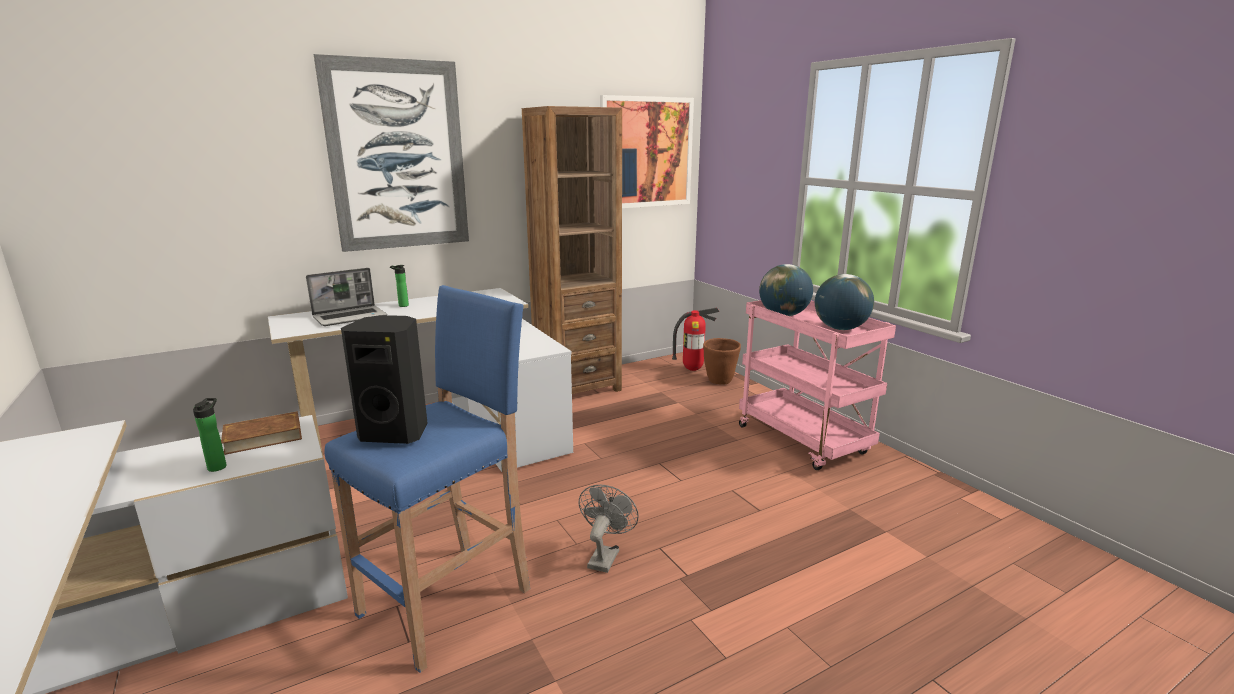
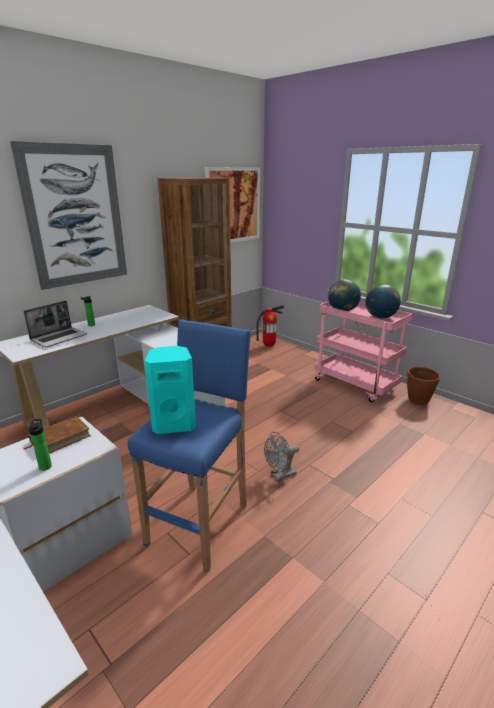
camera: 15 degrees left, 5 degrees up
black speaker [341,315,428,444] -> turquoise speaker [145,346,196,434]
grey fan [579,485,639,573] -> grey fan turned 120 degrees counterclockwise [264,432,299,481]
brown planter [703,338,741,384] -> brown planter moved to [407,367,440,405]

